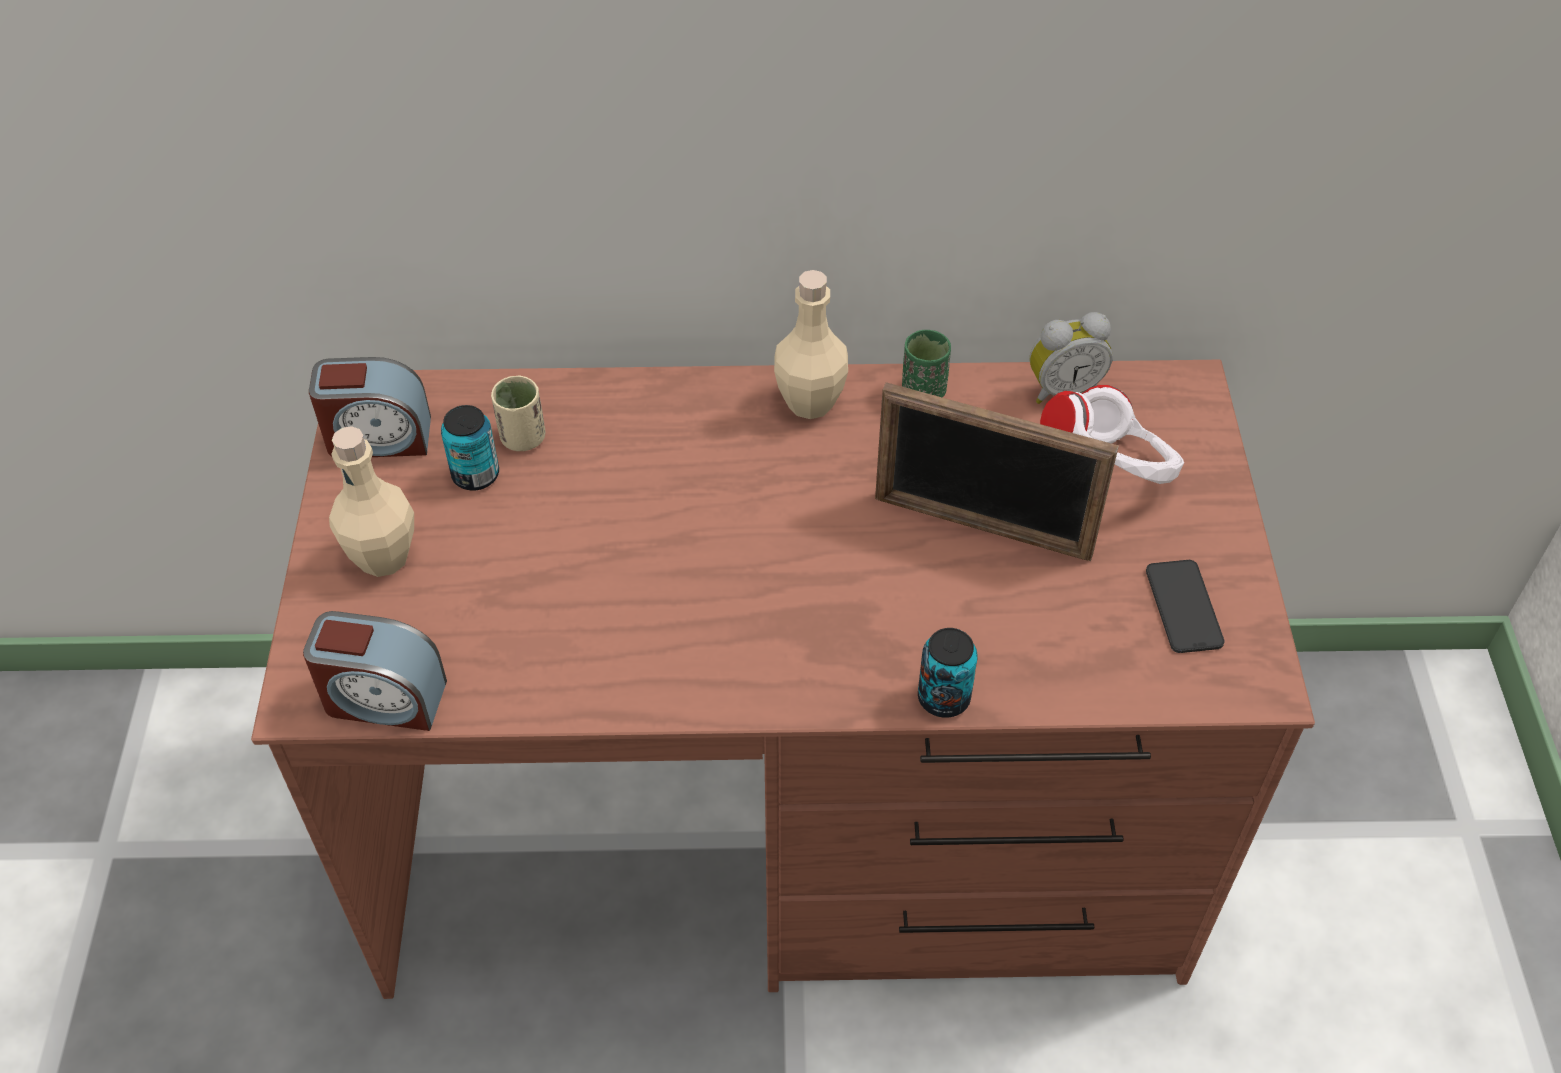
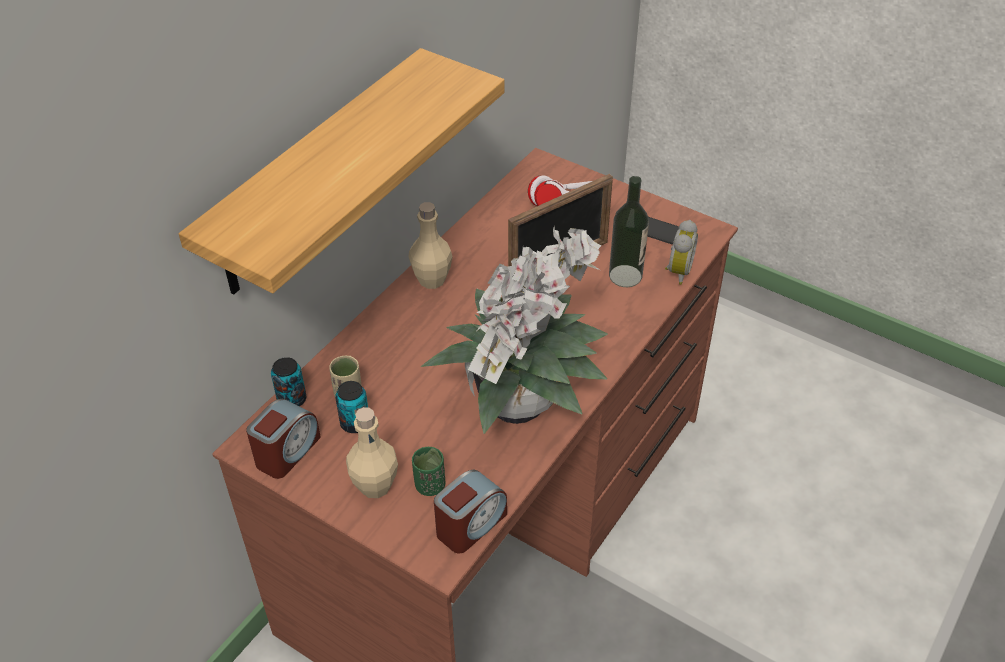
camera: 55 degrees left, 5 degrees down
green cup [902,330,951,398] -> green cup moved to [412,447,445,496]
can [918,628,978,718] -> can moved to [271,357,306,406]
alarm clock [1030,312,1113,404] -> alarm clock moved to [665,220,698,285]
none -> shelf [179,48,504,295]
none -> potted plant [421,226,608,434]
none -> bottle [609,176,649,287]

